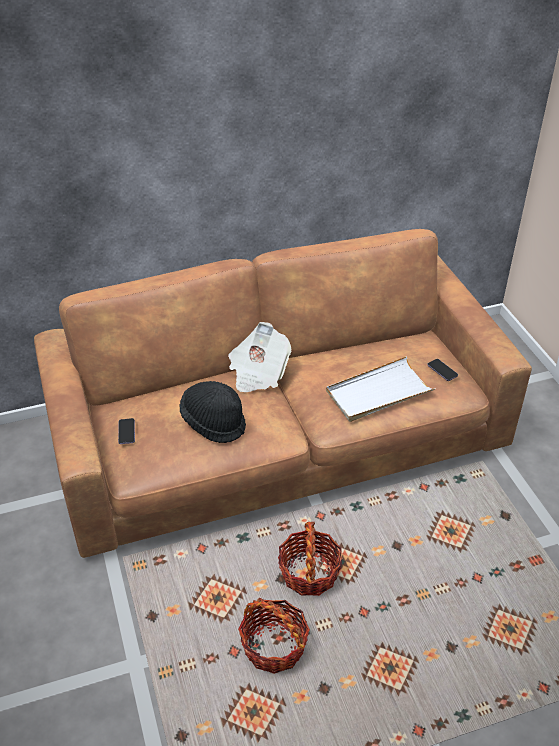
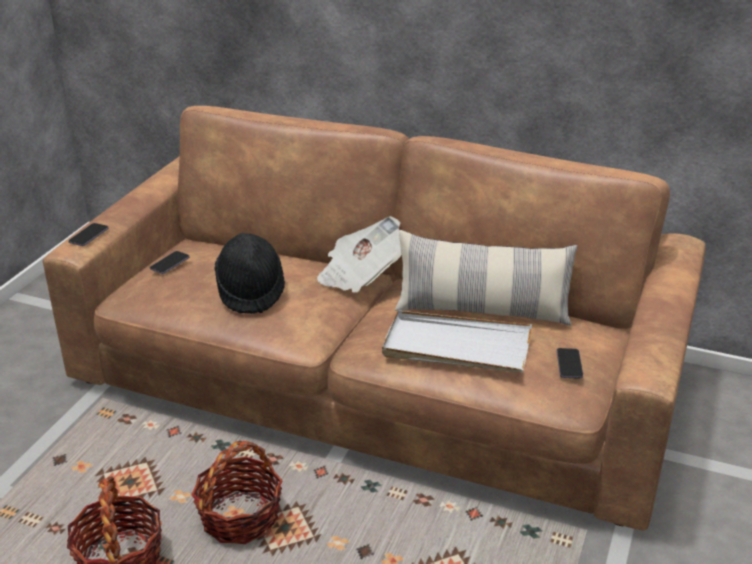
camera: 40 degrees right, 10 degrees down
none -> phone [68,223,108,246]
none -> pillow [395,230,577,325]

